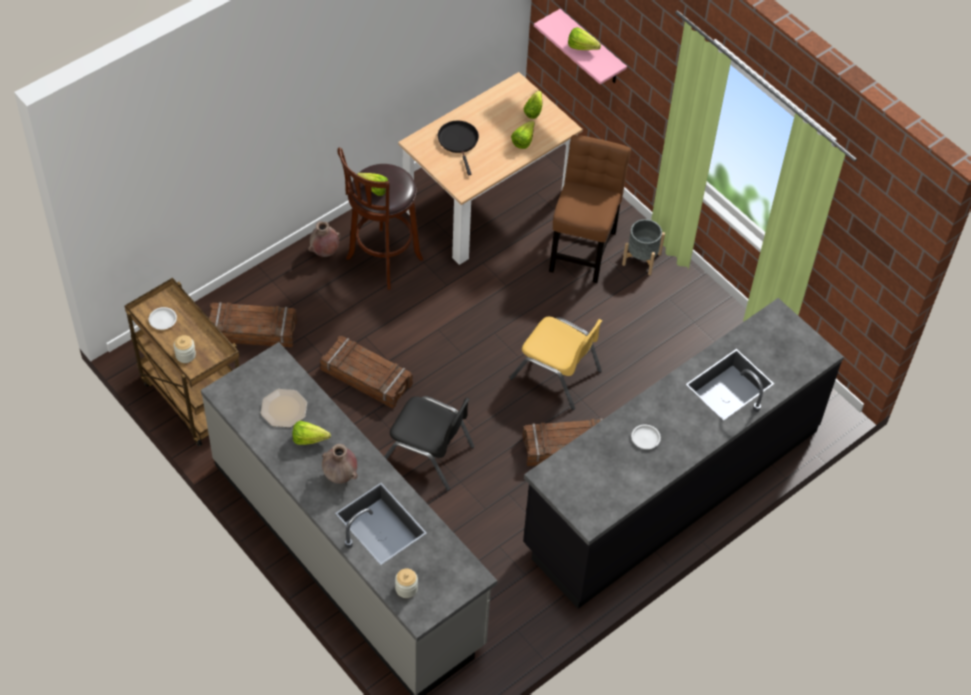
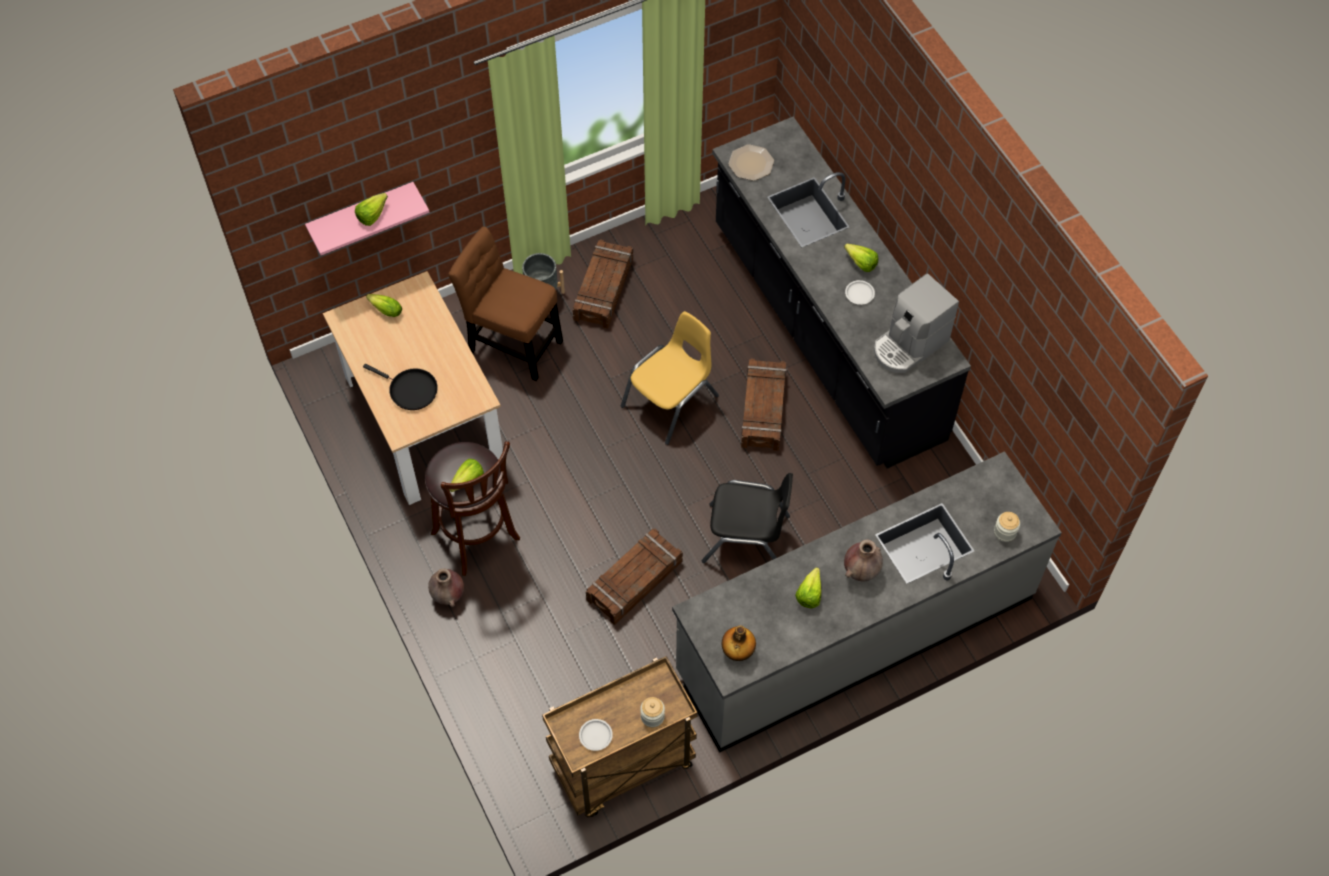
camera: 75 degrees left, 5 degrees up
crate [209,302,297,348] -> crate moved to [573,239,633,328]
plate [261,389,307,427] -> plate moved to [728,144,774,181]
black chair [384,396,474,491] -> black chair turned 60 degrees clockwise [702,473,793,563]
black frying pan [438,121,479,175] -> black frying pan turned 150 degrees counterclockwise [363,364,438,410]
lettuce [511,120,535,149] -> lettuce moved to [844,243,878,272]
none -> bottle [721,625,756,661]
none -> coffee machine [874,273,959,373]

